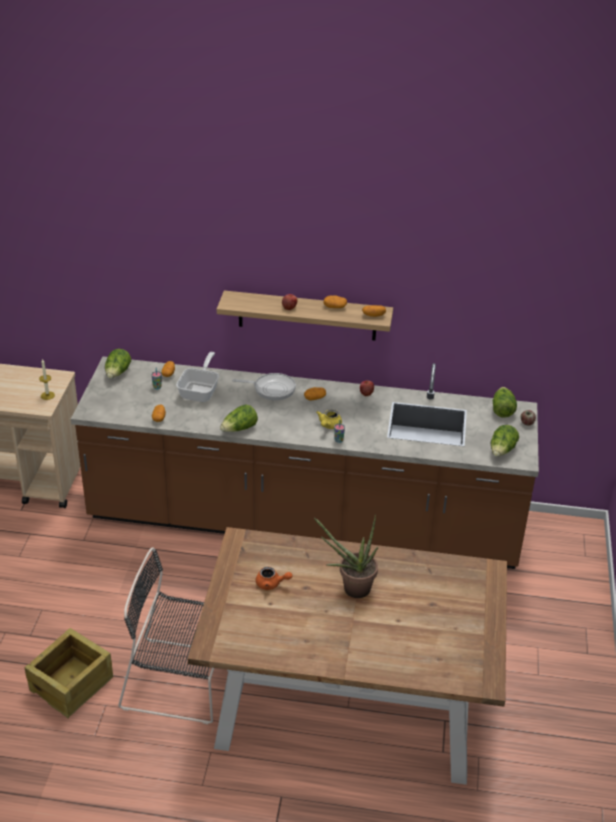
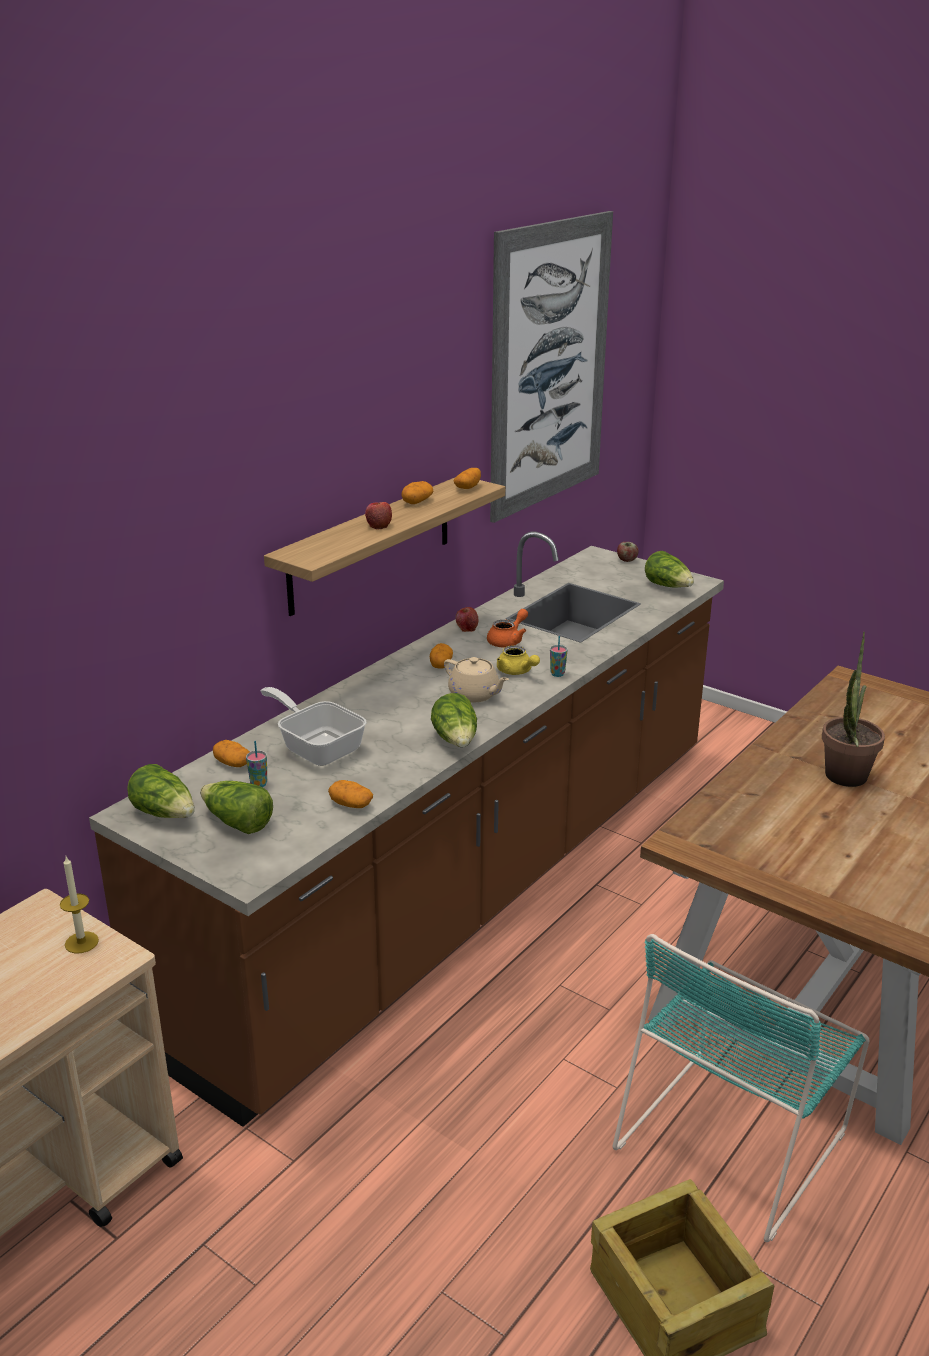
camera: 60 degrees left, 10 degrees down
black chair [118,548,214,724] -> turquoise chair [613,934,870,1242]
frying pan [232,373,296,400] -> none
orange teapot [256,567,293,590] -> orange teapot moved to [487,609,528,647]
lettuce [493,387,517,418] -> lettuce moved to [200,781,273,834]
none -> beige teapot [444,657,509,702]
none -> picture [490,211,613,523]

